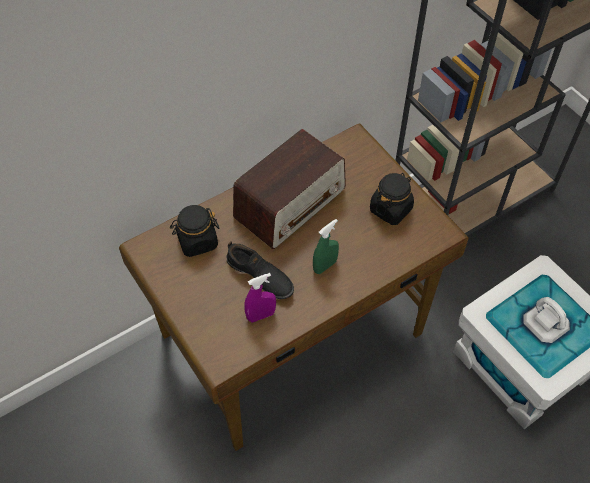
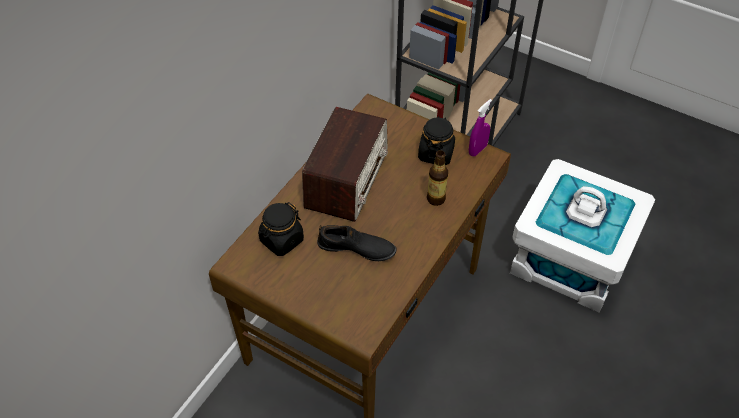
camera: 25 degrees left, 5 degrees down
purple spray bottle [244,273,276,322] -> purple spray bottle moved to [469,99,492,157]
green spray bottle [313,219,339,274] -> none
none -> bottle [427,150,448,206]

